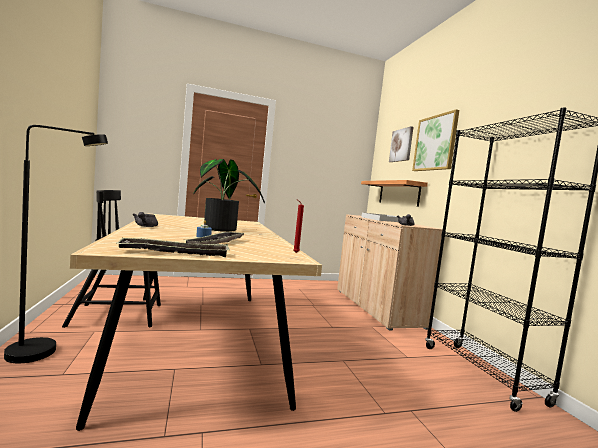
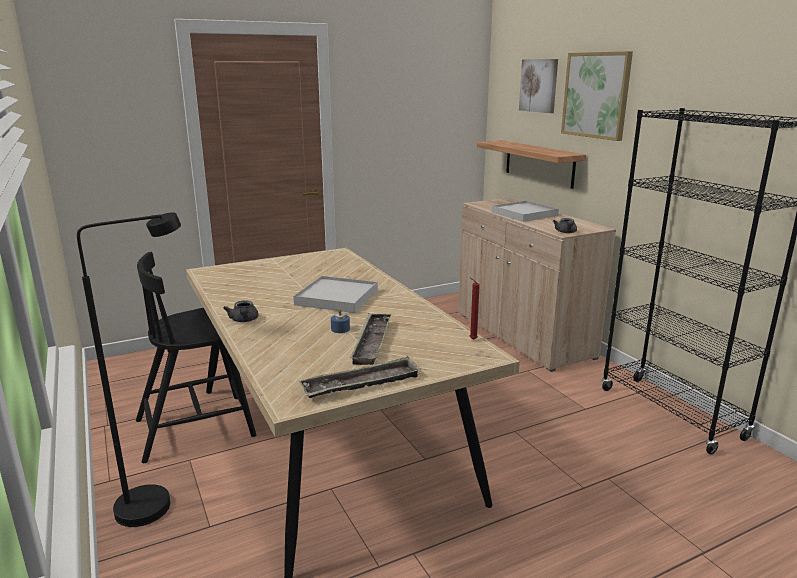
camera: 10 degrees left, 15 degrees up
potted plant [193,159,265,232] -> white tray [293,276,378,313]

